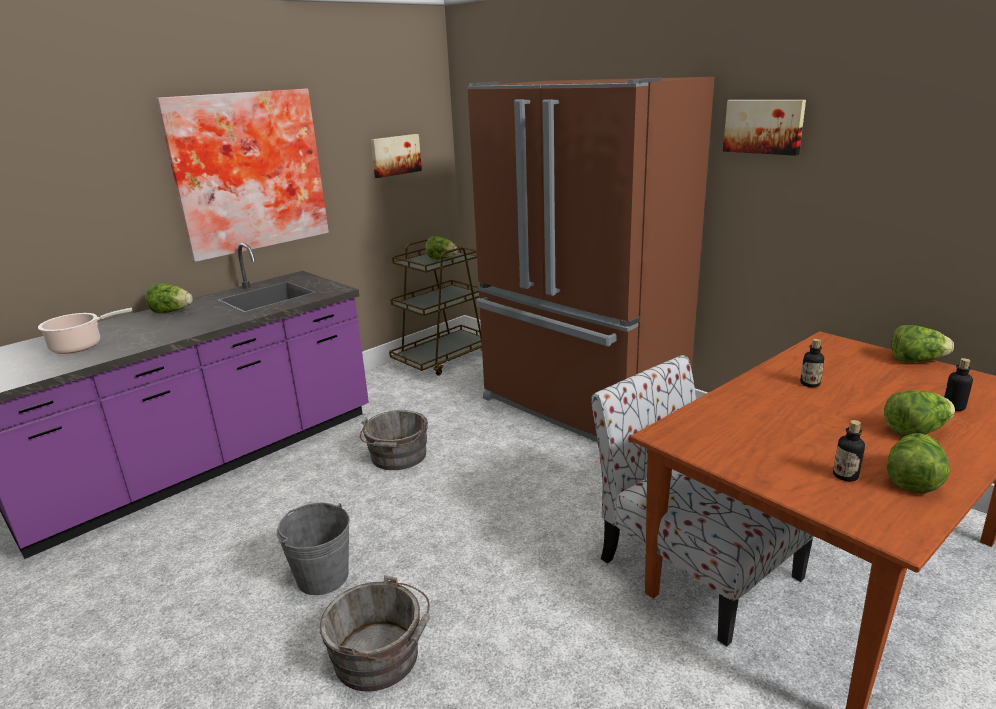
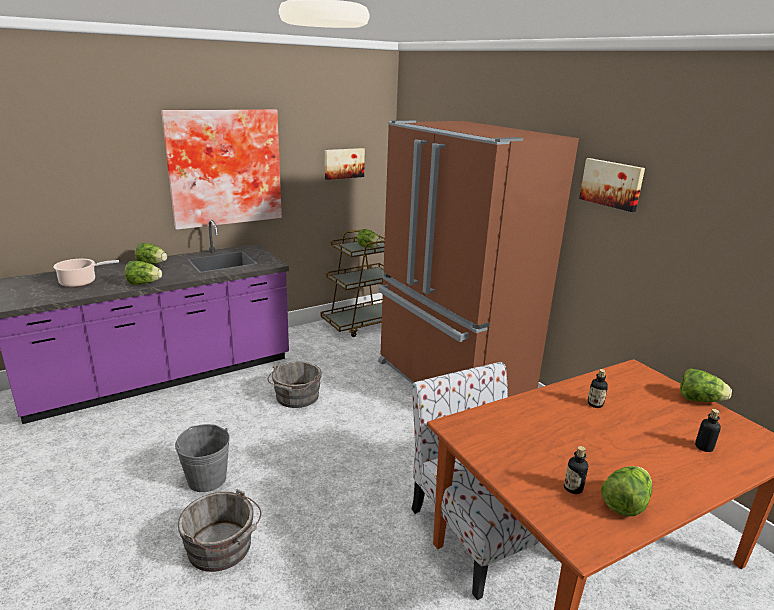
camera: 10 degrees right, 0 degrees up
lettuce [884,390,955,437] -> lettuce moved to [125,261,162,285]

